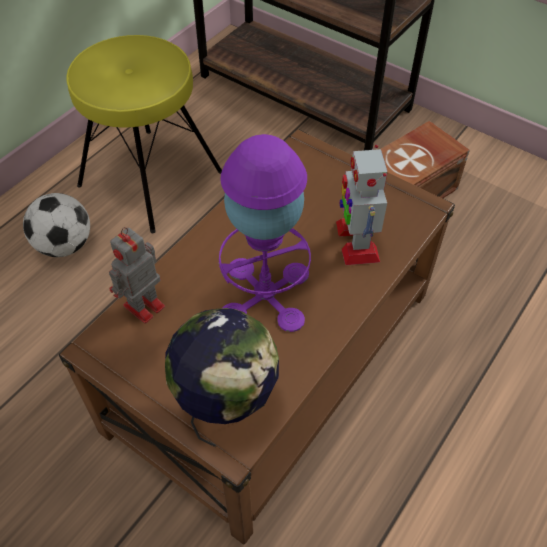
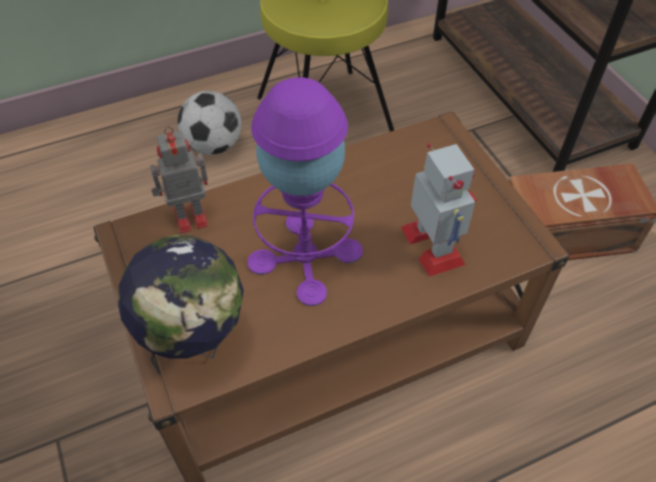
camera: 30 degrees right, 0 degrees up
toy robot [336,145,388,265] -> toy robot turned 135 degrees clockwise [401,143,476,277]

